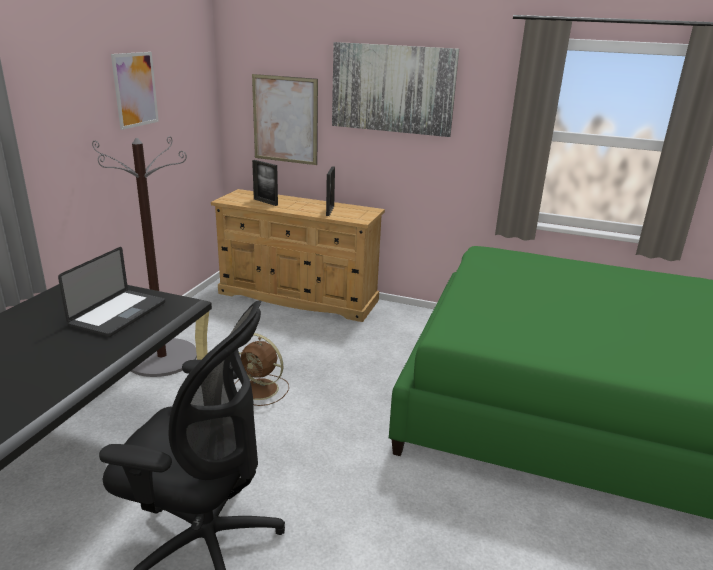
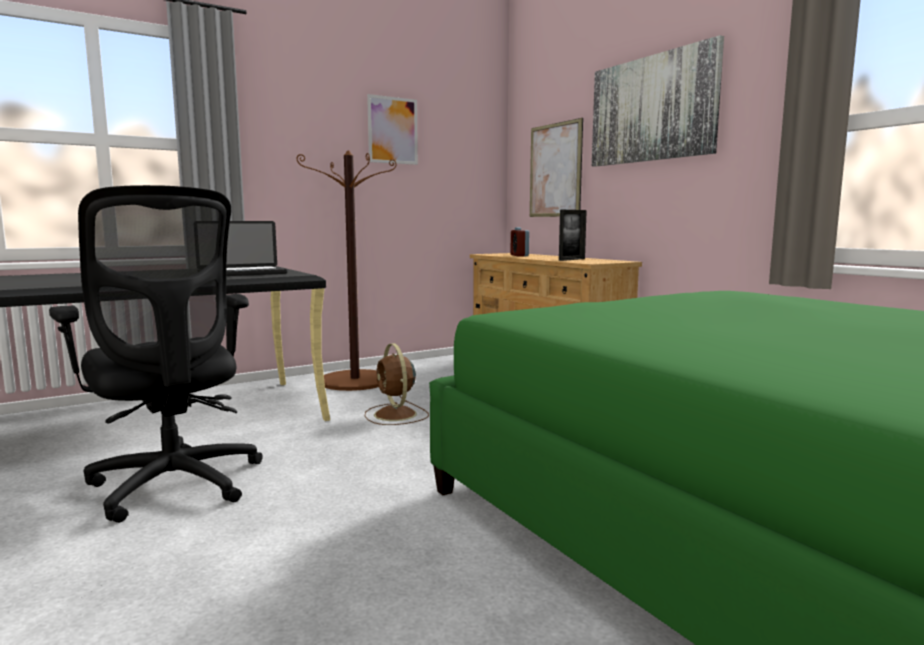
camera: 40 degrees right, 15 degrees down
grey clothes rack [92,136,197,377] -> brown clothes rack [296,151,397,391]
picture frame [252,160,278,206] -> alarm clock [510,227,529,256]

